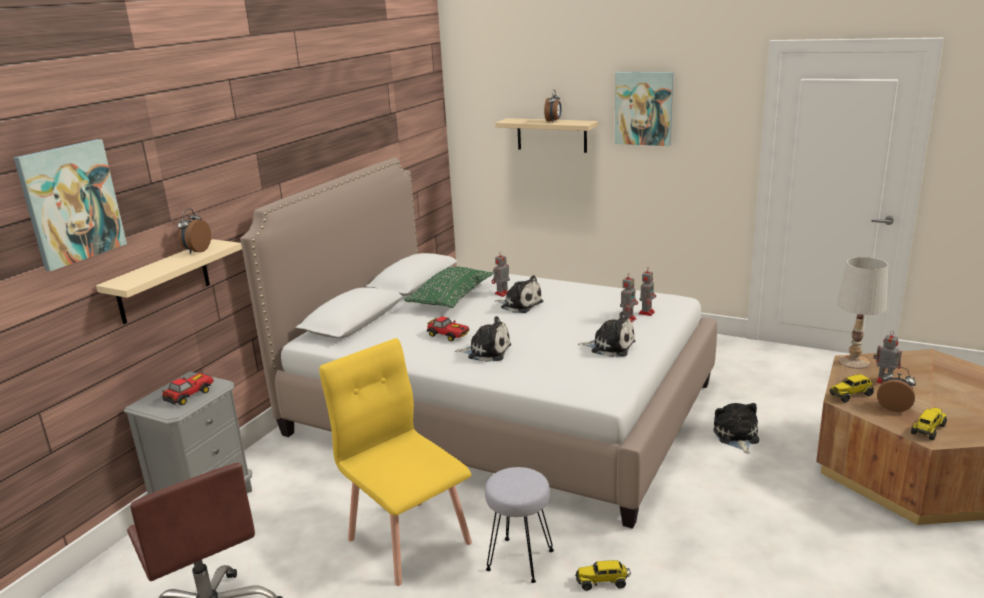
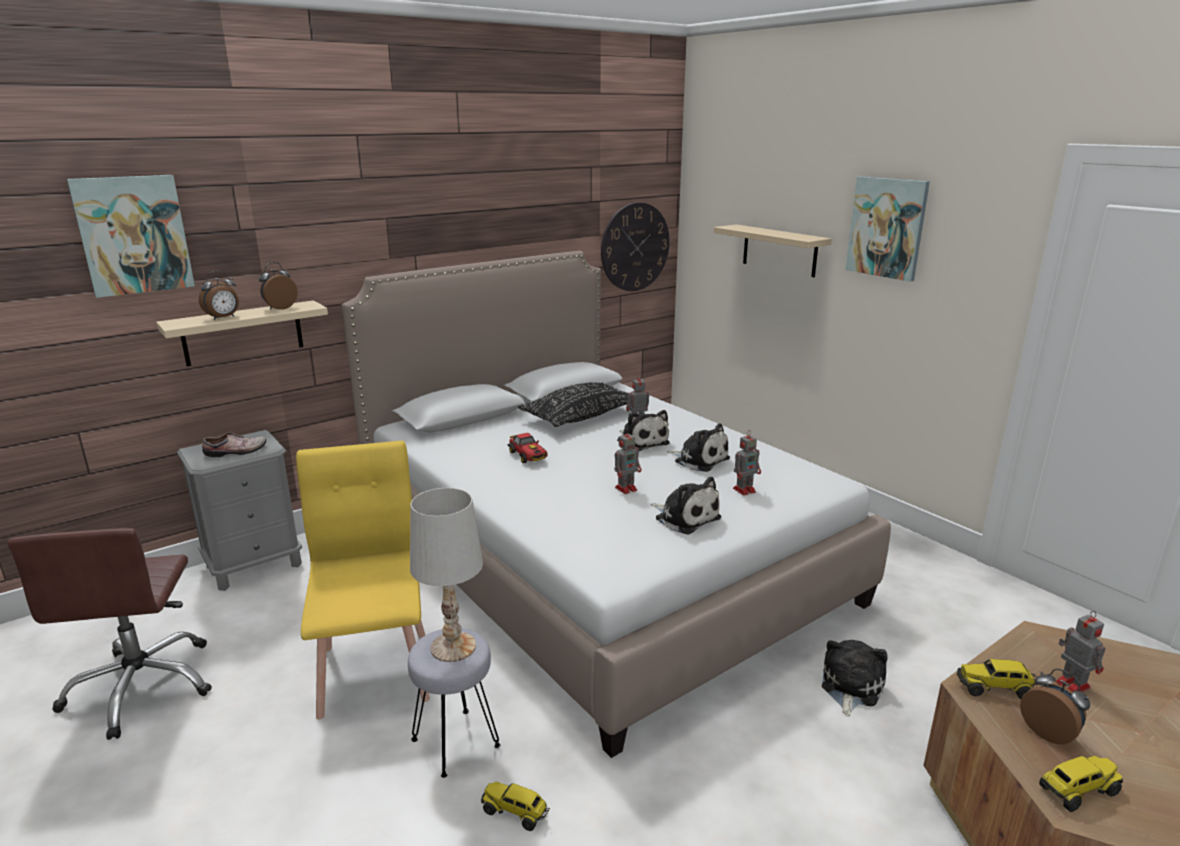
camera: 25 degrees right, 0 degrees up
toy car [161,373,214,405] -> shoe [202,432,266,457]
green pillow [404,267,494,308] -> black pillow [518,382,628,427]
plush toy [455,316,511,362] -> plush toy moved to [667,423,730,472]
alarm clock [544,90,561,123] -> alarm clock moved to [199,270,239,320]
toy robot [638,267,656,316] -> toy robot moved to [615,429,641,494]
white table lamp [837,257,888,369] -> white table lamp moved to [410,488,483,662]
none -> wall clock [601,202,670,291]

